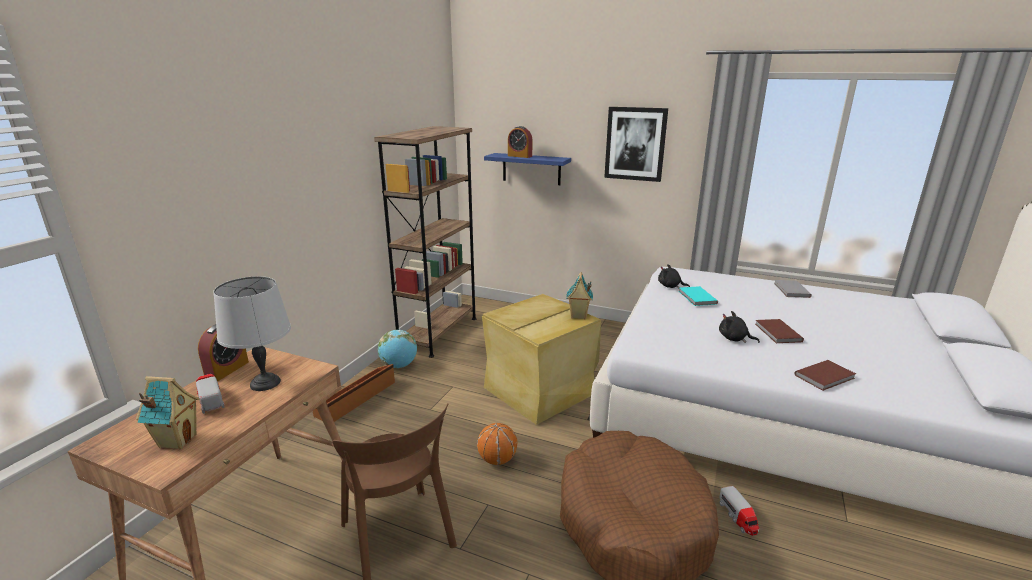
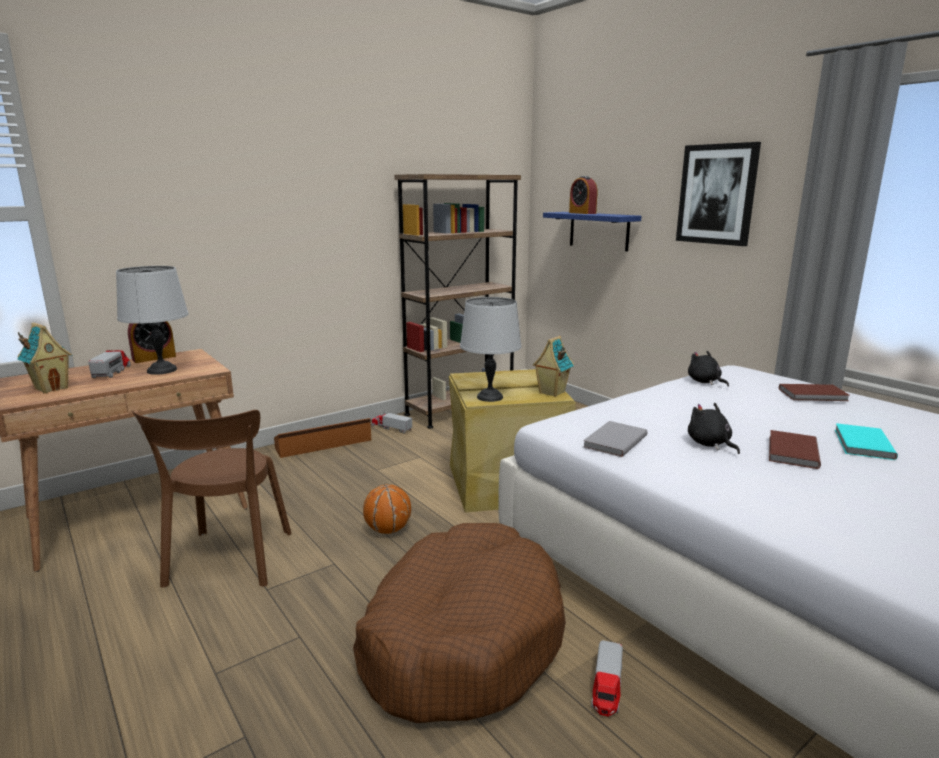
camera: 30 degrees right, 5 degrees down
globe [378,330,417,368] -> toy truck [371,413,412,434]
turquoise book [678,286,718,306] -> turquoise book moved to [835,423,898,460]
grey book [774,280,812,298] -> grey book moved to [583,421,647,457]
brown book [794,360,856,391] -> brown book moved to [779,384,849,401]
none -> grey table lamp [460,297,521,402]

